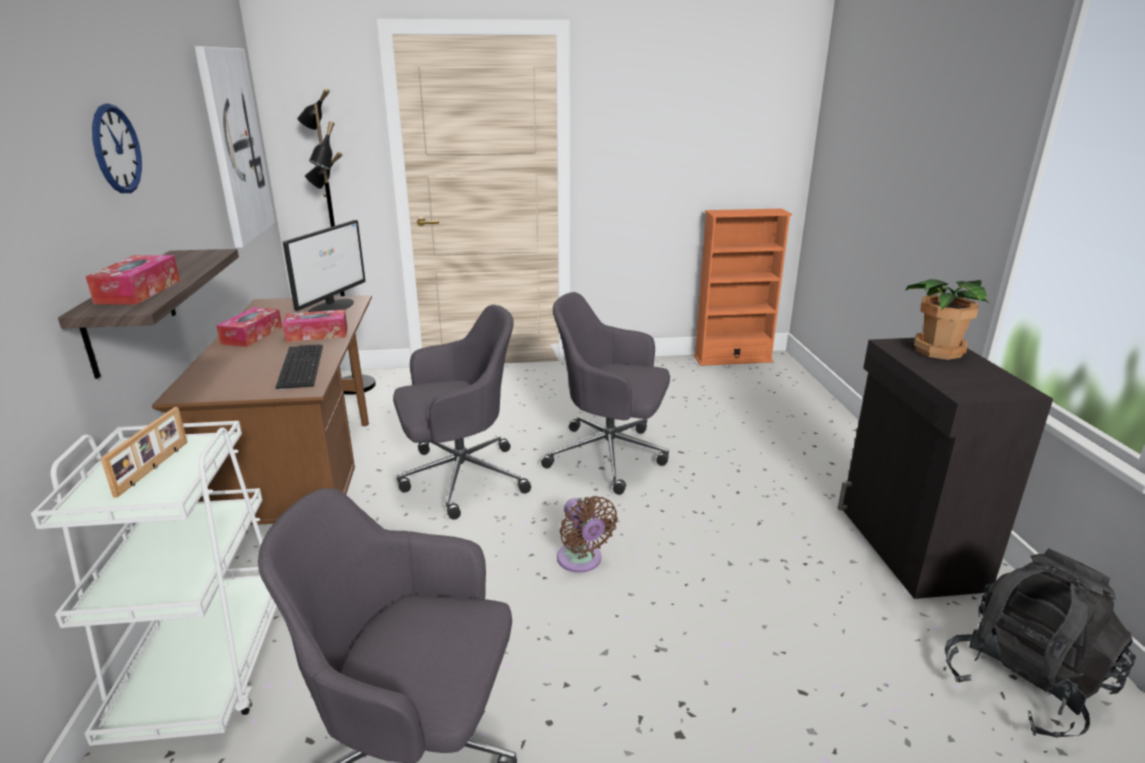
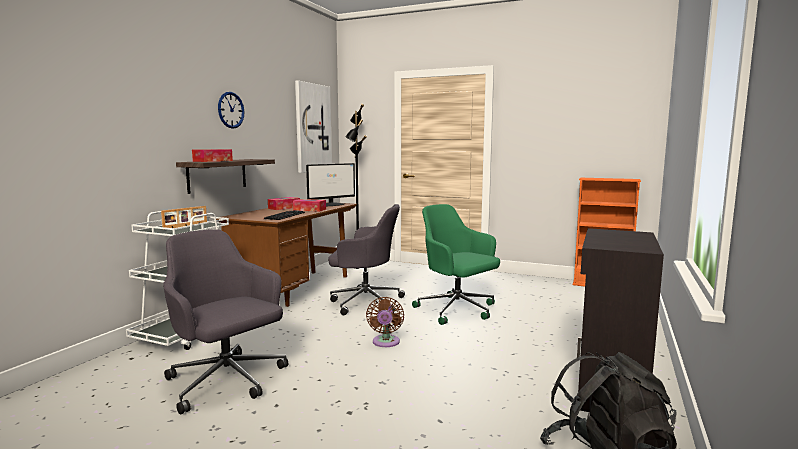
camera: 30 degrees right, 15 degrees down
grey office chair [541,292,670,495] -> green office chair [412,204,500,325]
potted plant [905,279,990,360] -> none

